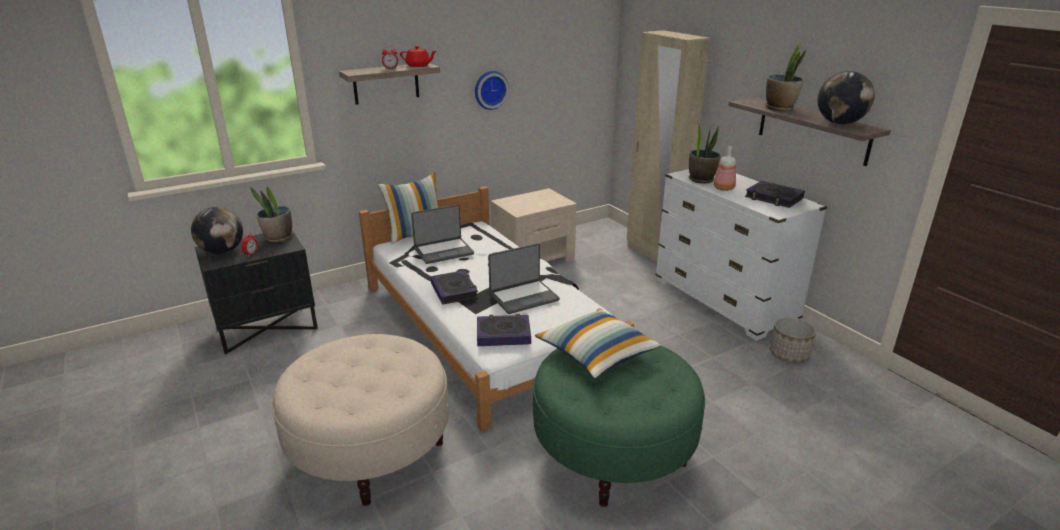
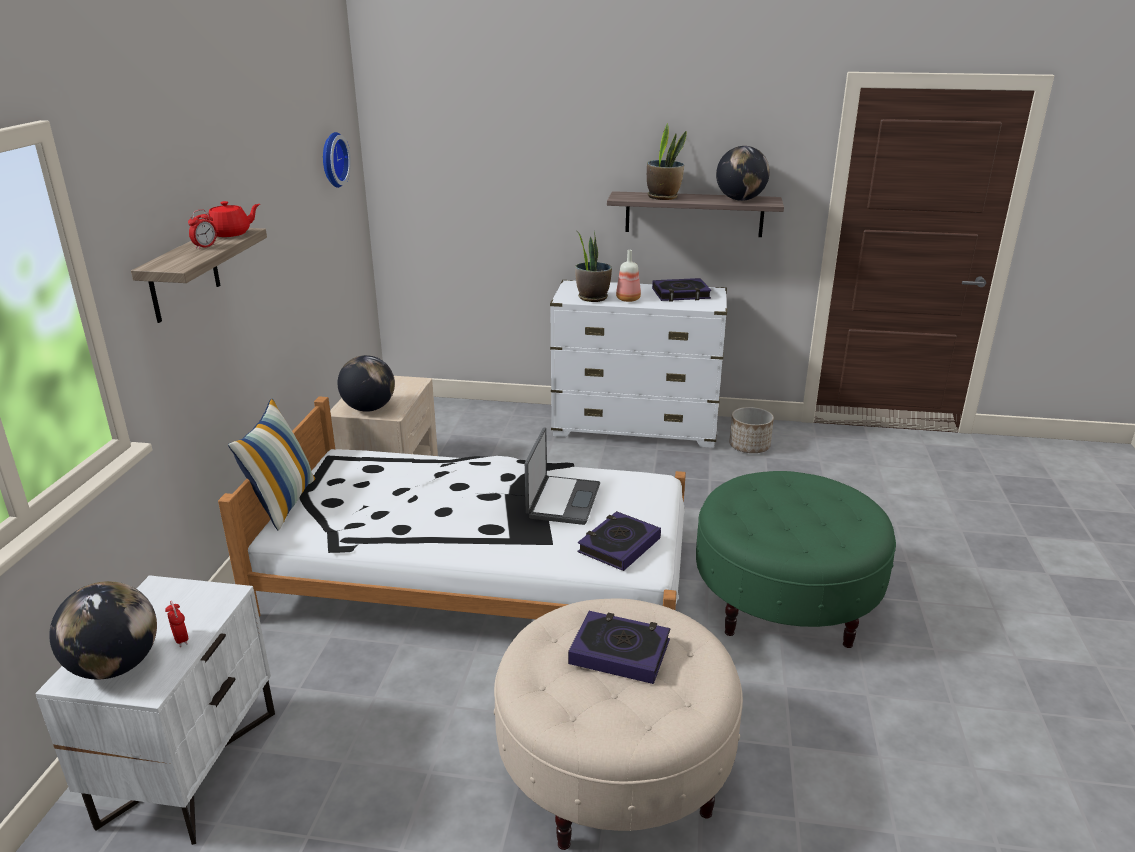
camera: 50 degrees left, 0 degrees up
black nightstand [195,231,318,354] -> white nightstand [35,575,275,845]
potted plant [250,187,293,242] -> none
laptop [411,204,474,264] -> none
book [431,270,478,305] -> book moved to [568,611,671,684]
wall clock [475,71,509,110] -> wall clock moved to [323,132,351,188]
pillow [535,308,661,379] -> none
beige wardrobe [627,30,711,262] -> none
none -> globe [337,355,395,412]

